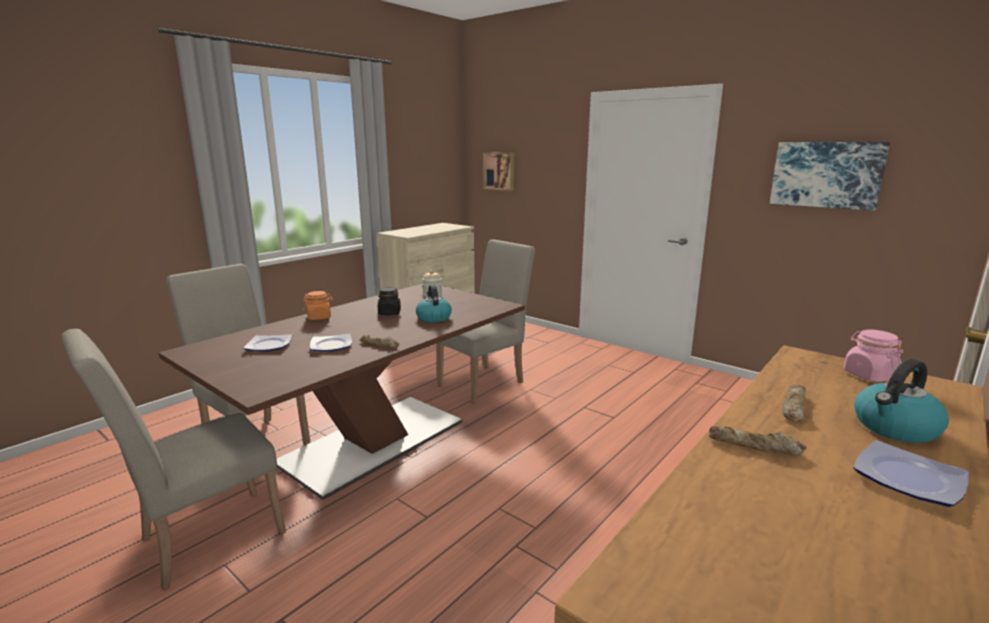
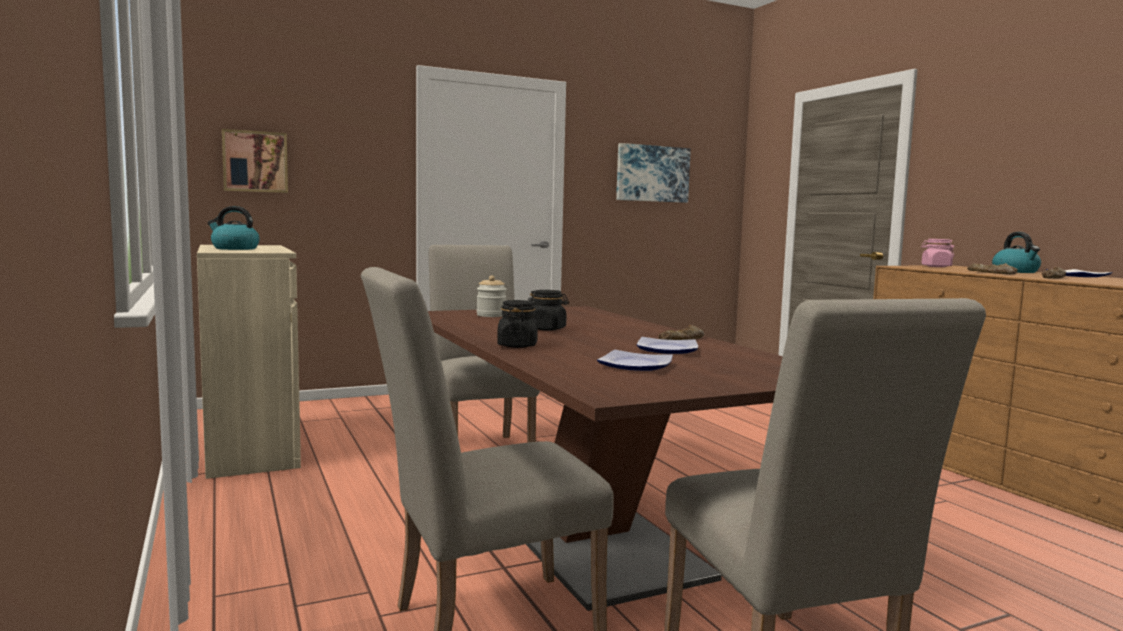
camera: 65 degrees left, 10 degrees down
orange jar [303,291,333,320] -> black jar [497,300,538,348]
kettle [416,285,452,322] -> kettle moved to [208,206,260,250]

